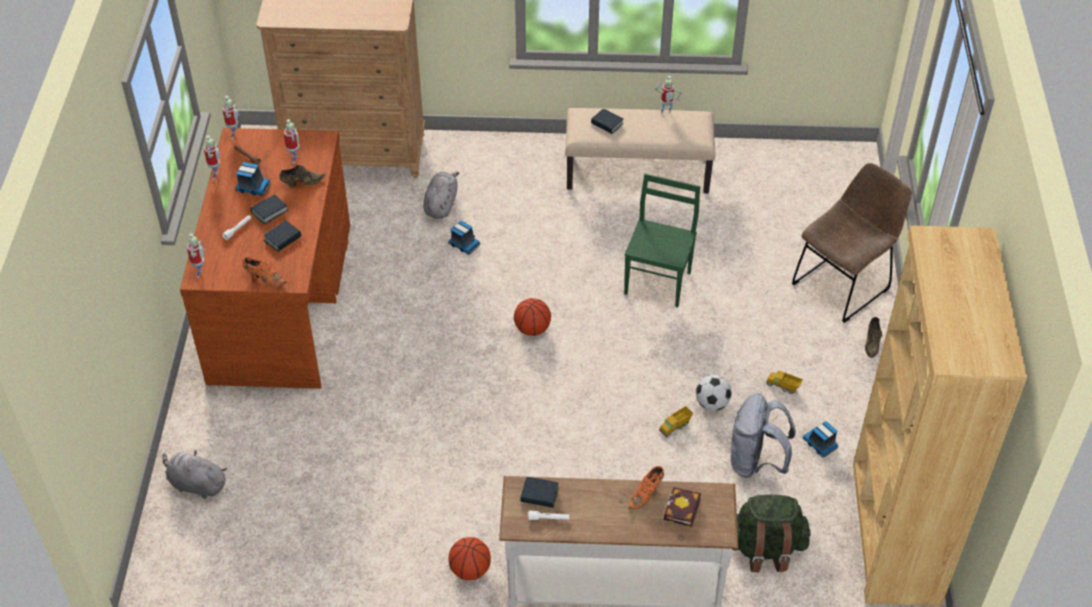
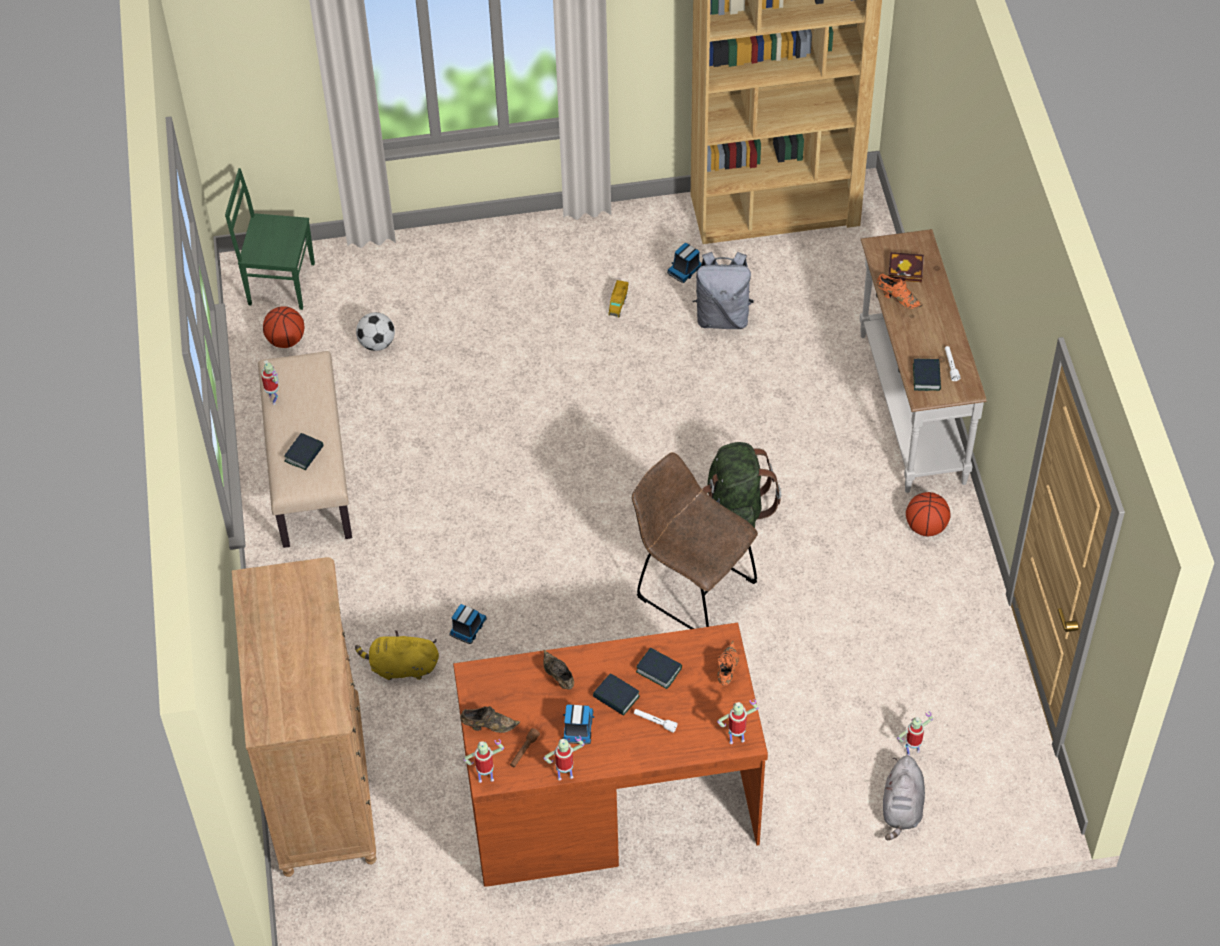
camera: 100 degrees left, 5 degrees up
toy robot [284,119,299,164] -> toy robot moved to [897,711,933,756]
grey plush toy [423,172,459,218] -> yellow plush toy [355,630,439,680]
basketball [514,298,551,336] -> basketball moved to [263,306,304,348]
green chair [624,174,700,307] -> green chair moved to [225,168,315,310]
toy truck [659,406,693,437] -> none
football [696,375,732,411] -> football moved to [356,312,395,351]
green backpack [732,495,811,572] -> green backpack moved to [702,442,781,528]
brown chair [792,163,912,323] -> brown chair moved to [632,452,758,629]
brown shoe [865,317,883,358] -> brown shoe moved to [460,706,520,733]

